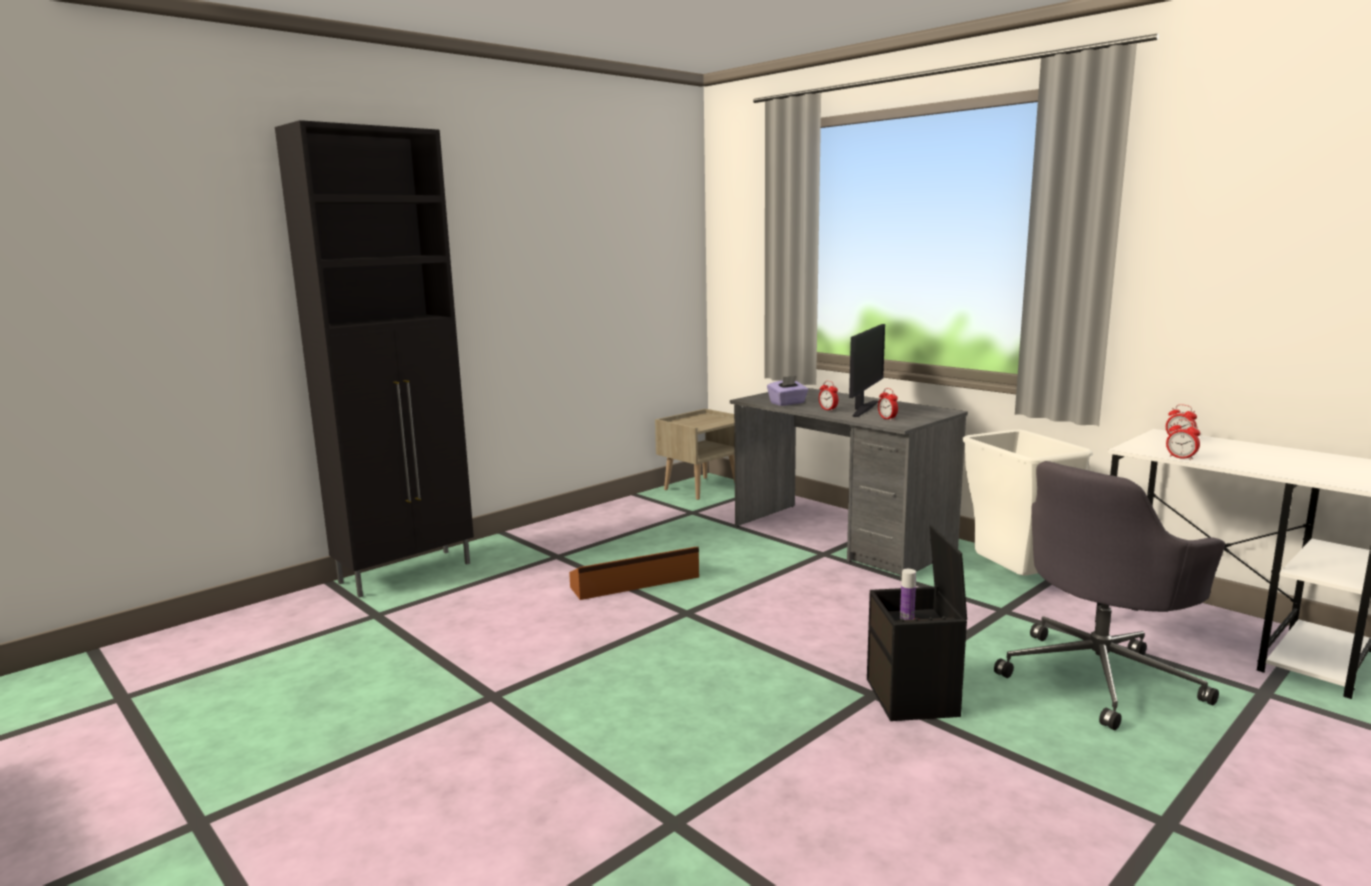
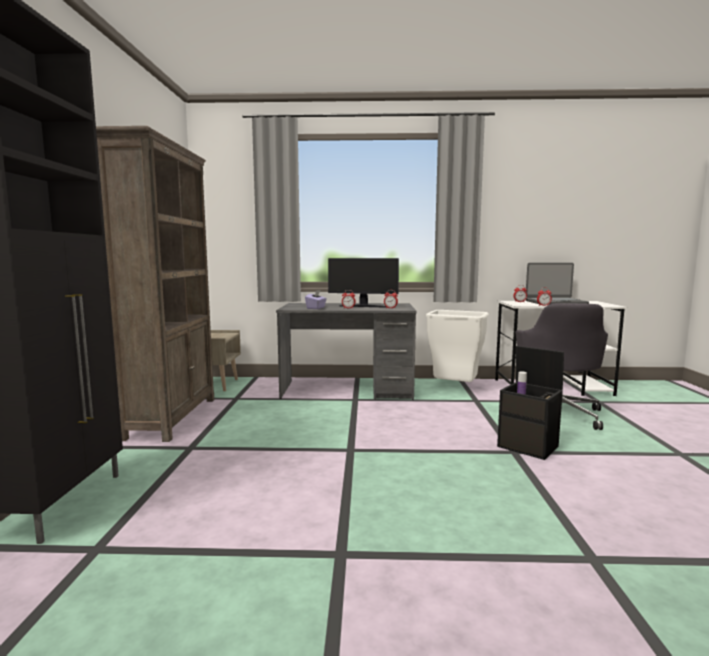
camera: 45 degrees left, 5 degrees down
brown storage box [569,547,699,600] -> none
monitor [849,324,885,417] -> monitor turned 120 degrees clockwise [328,258,399,308]
none -> brown bookcase [96,126,214,442]
none -> laptop [526,263,589,305]

